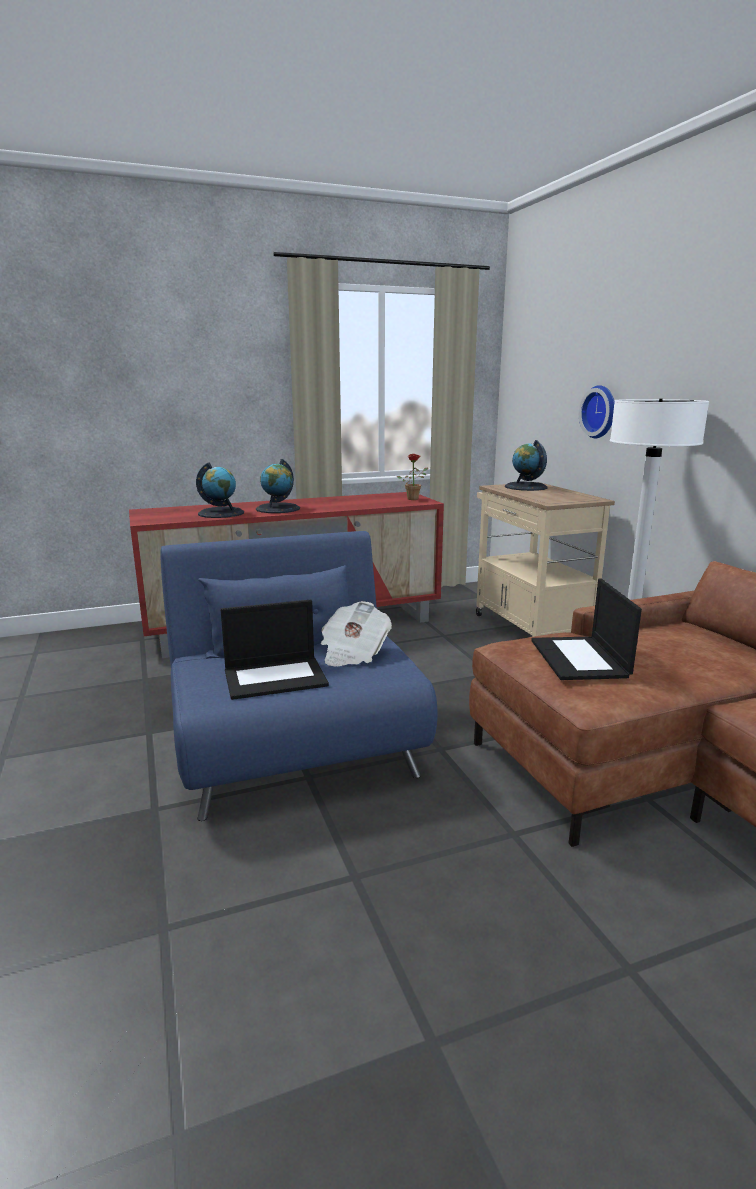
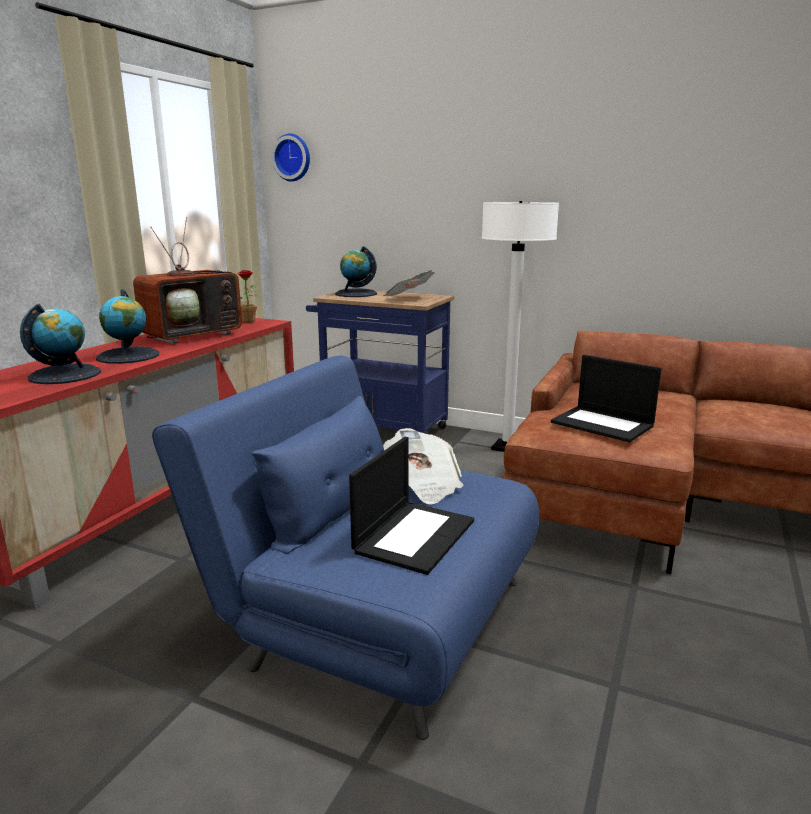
camera: 45 degrees left, 0 degrees up
beige cart [476,482,615,637] -> blue cart [306,290,454,433]
wall clock [579,385,614,439] -> wall clock moved to [272,133,310,182]
none -> television [133,217,242,344]
none -> newspaper [383,270,435,296]

